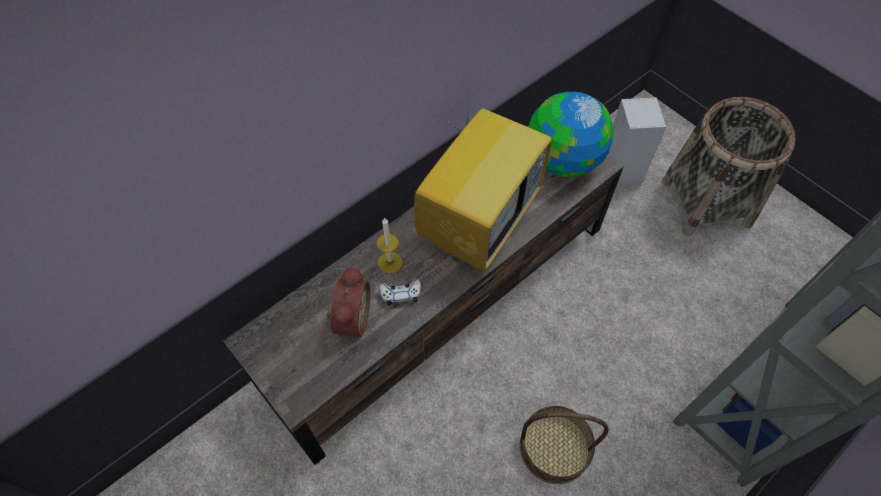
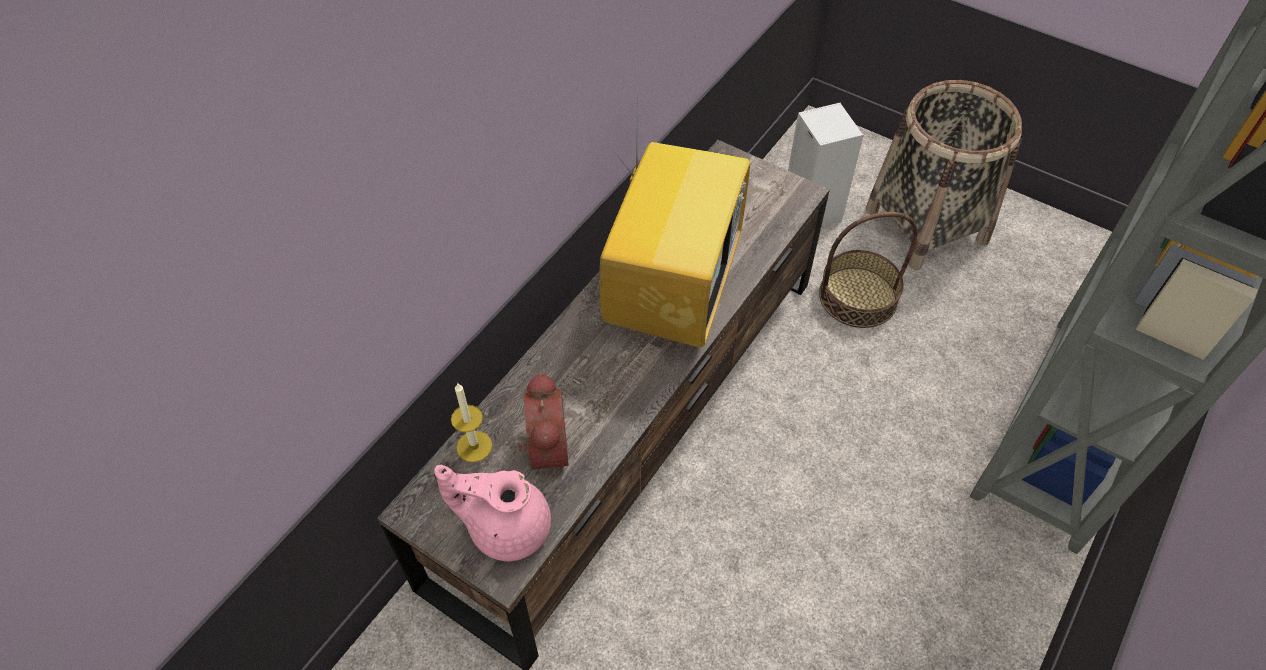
camera: 15 degrees left, 5 degrees down
candle [377,217,403,273] -> candle moved to [451,383,492,462]
white game controller [379,279,421,305] -> none
basket [520,406,609,484] -> basket moved to [819,212,917,328]
globe [529,92,614,177] -> none
none -> pink teapot [434,465,551,561]

